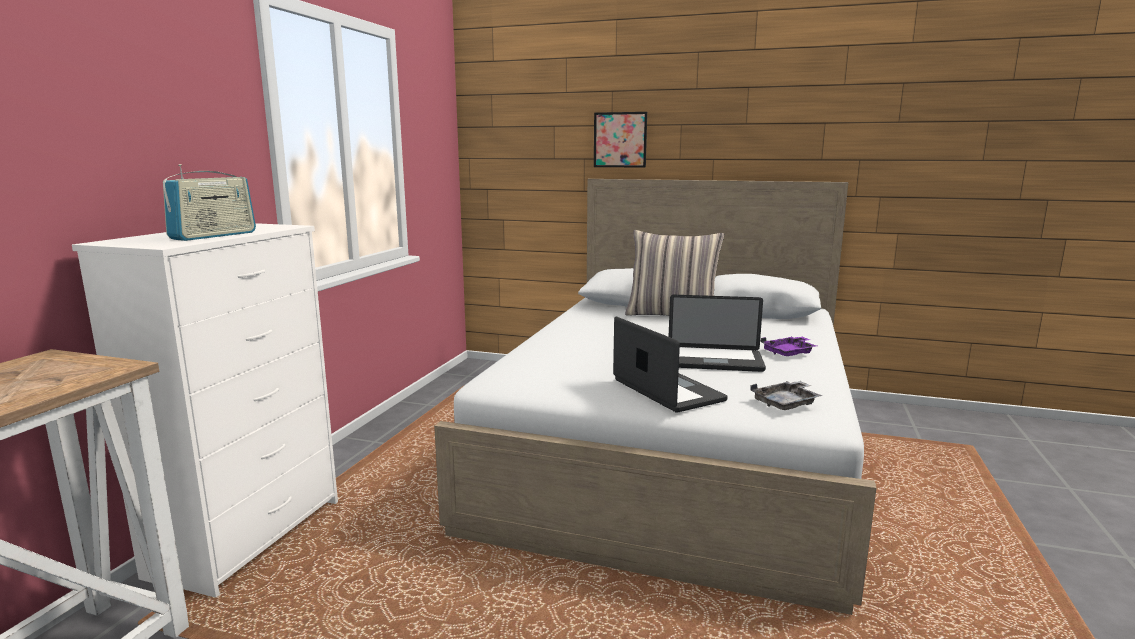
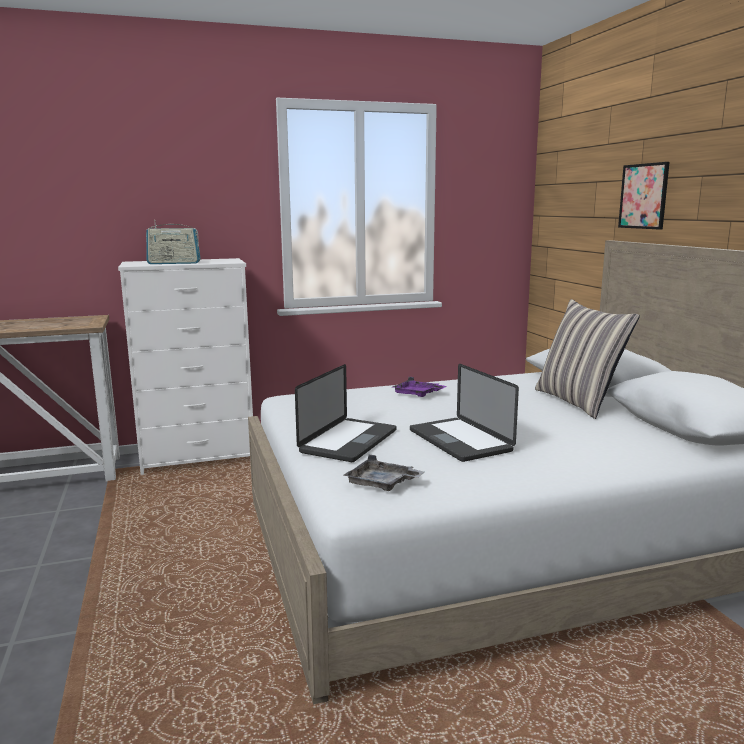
camera: 55 degrees right, 0 degrees up
purple tray [761,337,817,356] -> purple tray moved to [393,377,447,397]

